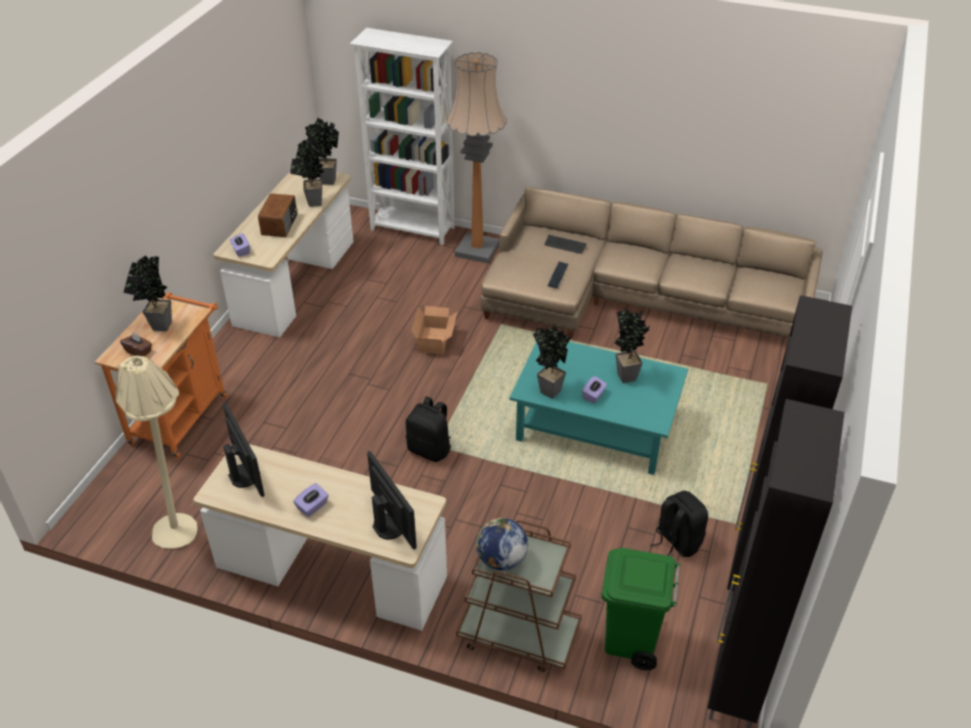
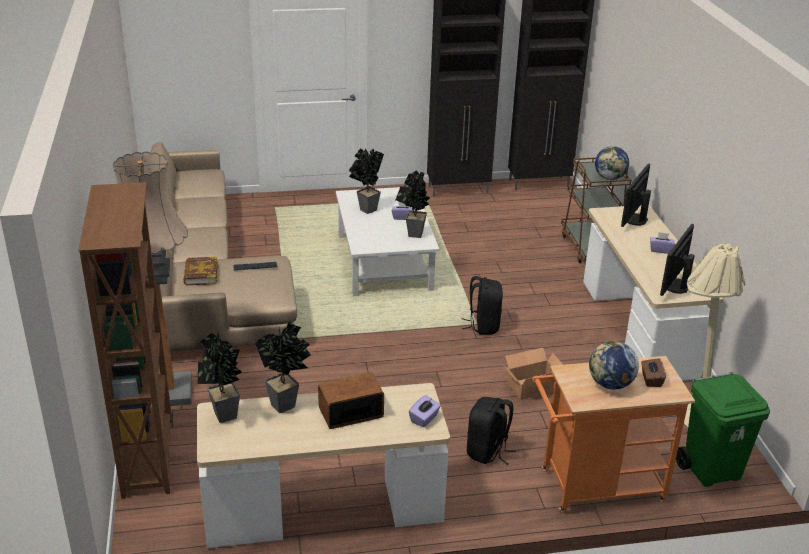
camera: 120 degrees left, 10 degrees down
potted plant [123,255,172,332] -> globe [589,341,639,389]
white bookcase [350,28,454,245] -> brown bookcase [78,182,173,499]
cardboard box [412,306,458,354] -> cardboard box moved to [504,348,563,400]
turquoise coffee table [509,342,688,475] -> white coffee table [336,187,439,296]
keyboard [544,235,587,254] -> book [183,256,218,285]
green trash can [601,548,680,670] -> green trash can moved to [676,372,770,487]
black backpack [650,491,708,557] -> black backpack moved to [467,397,516,465]

